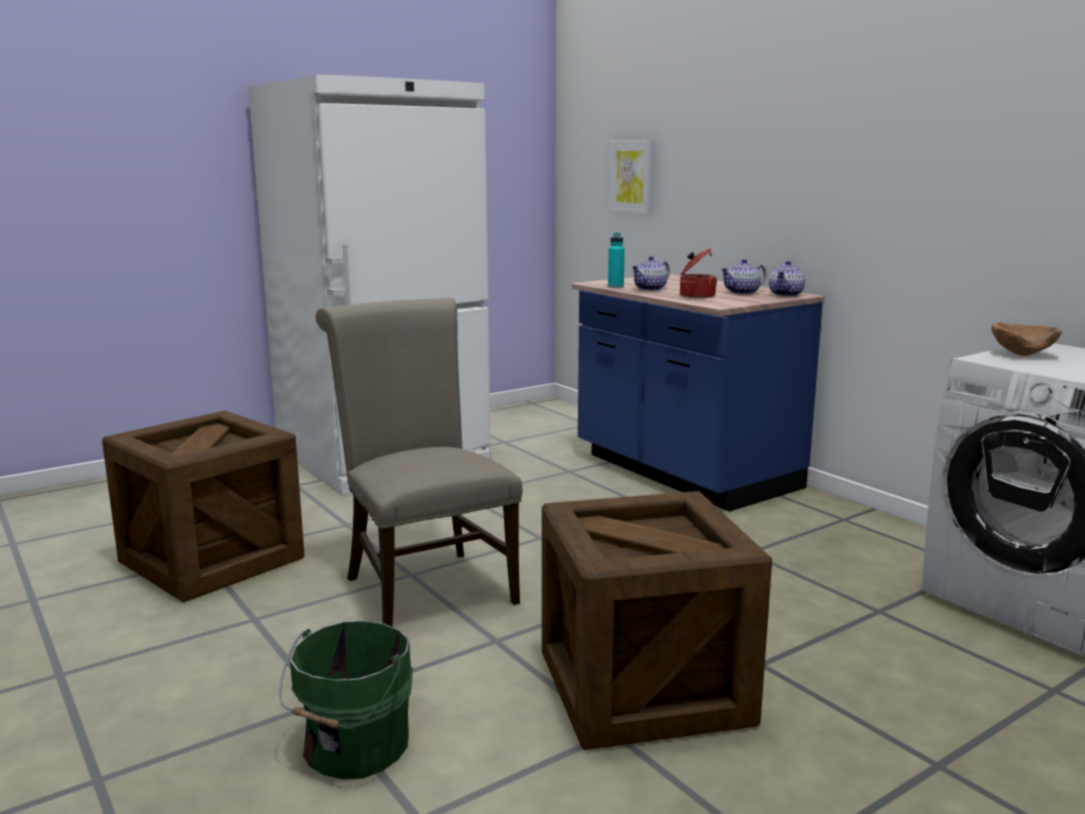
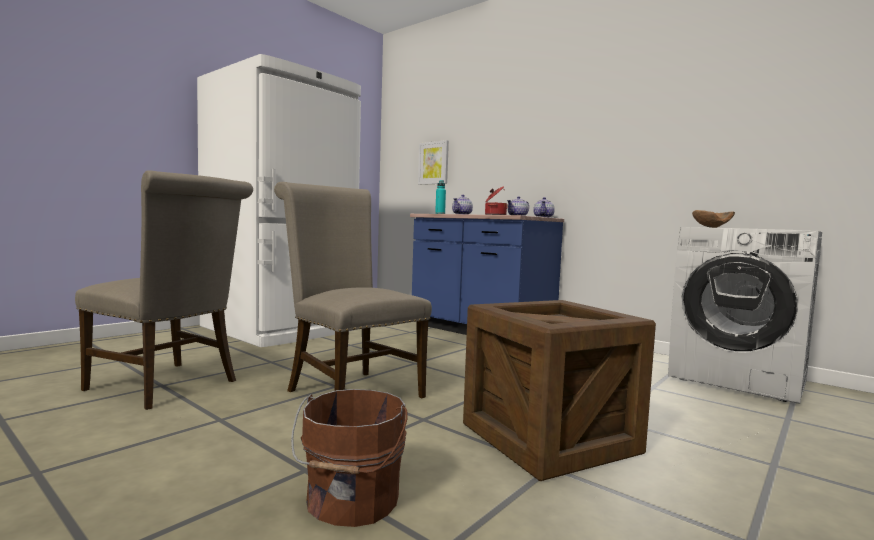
camera: 15 degrees left, 10 degrees down
crate [102,411,305,602] -> beige chair [75,170,253,410]
green bucket [279,620,413,779] -> brown bucket [291,389,408,527]

